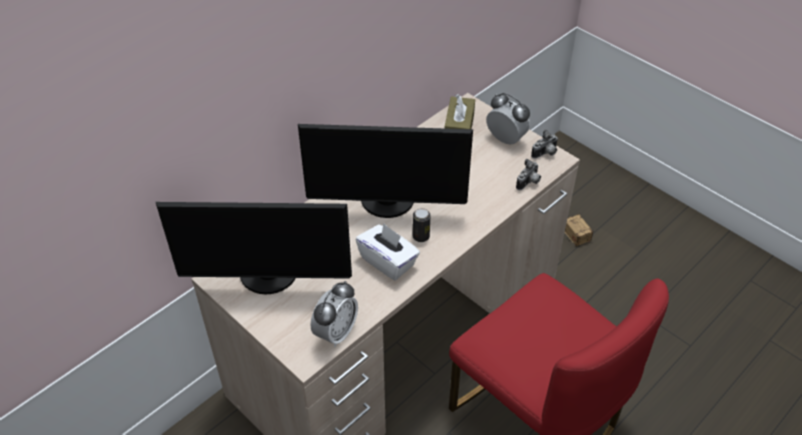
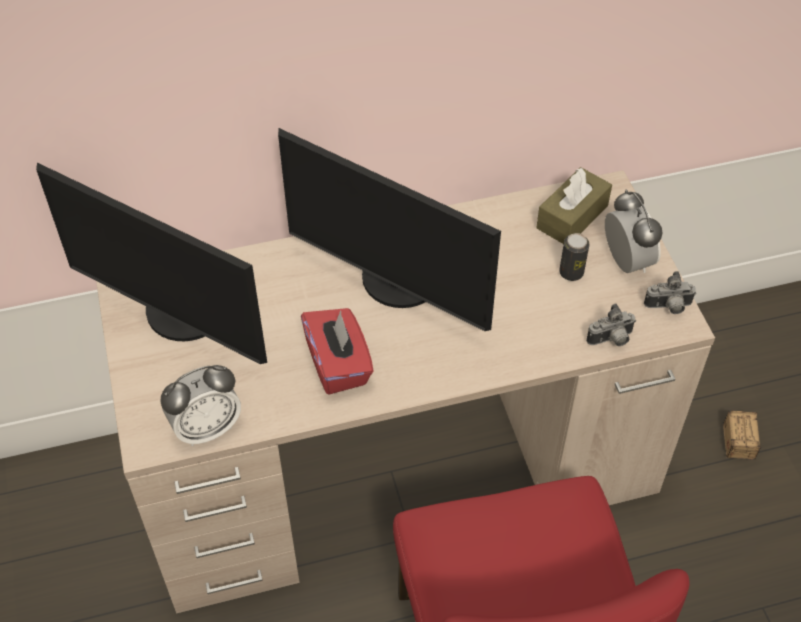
camera: 30 degrees right, 5 degrees up
white tissue box [356,223,420,281] -> red tissue box [301,308,374,394]
can [412,208,430,242] -> can moved to [559,233,589,281]

